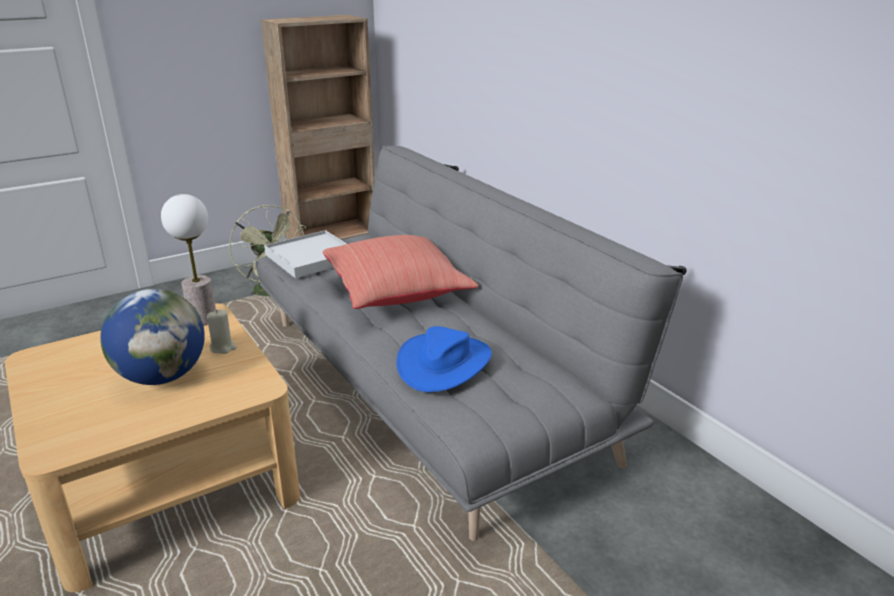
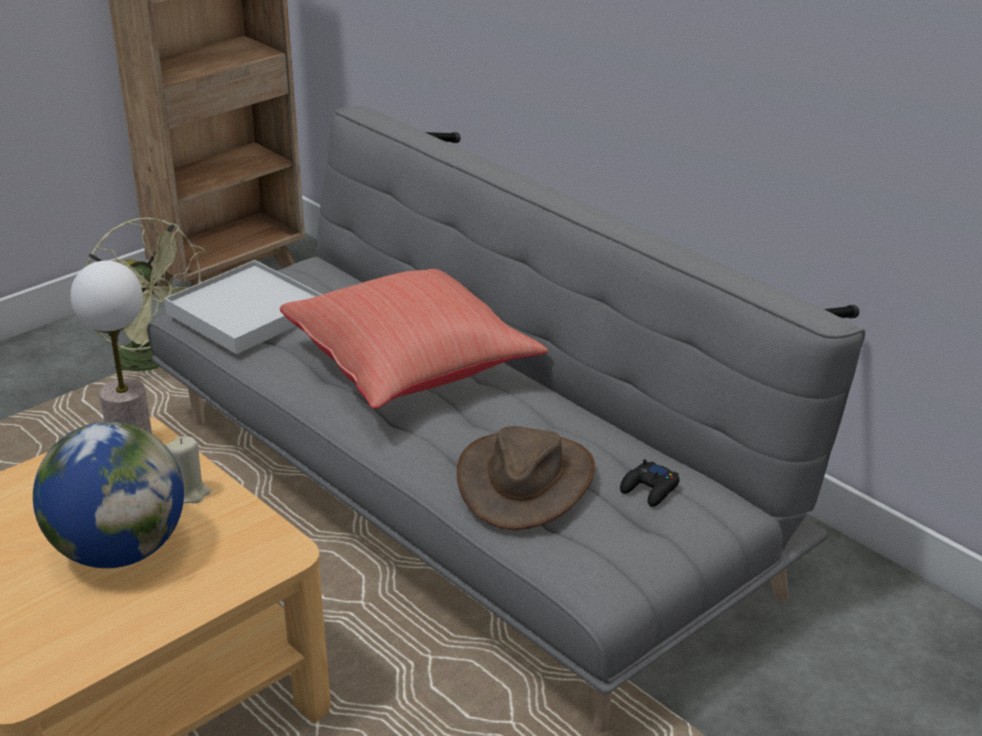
camera: 10 degrees left, 5 degrees up
blue hat [396,326,492,392] -> brown hat [457,426,595,530]
none -> black game controller [620,459,680,507]

